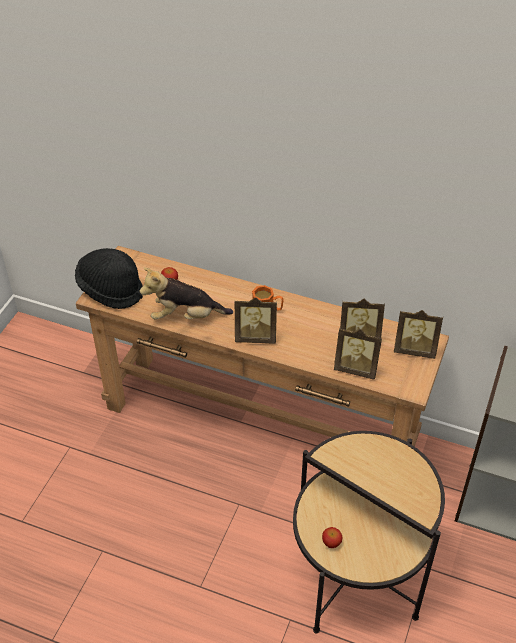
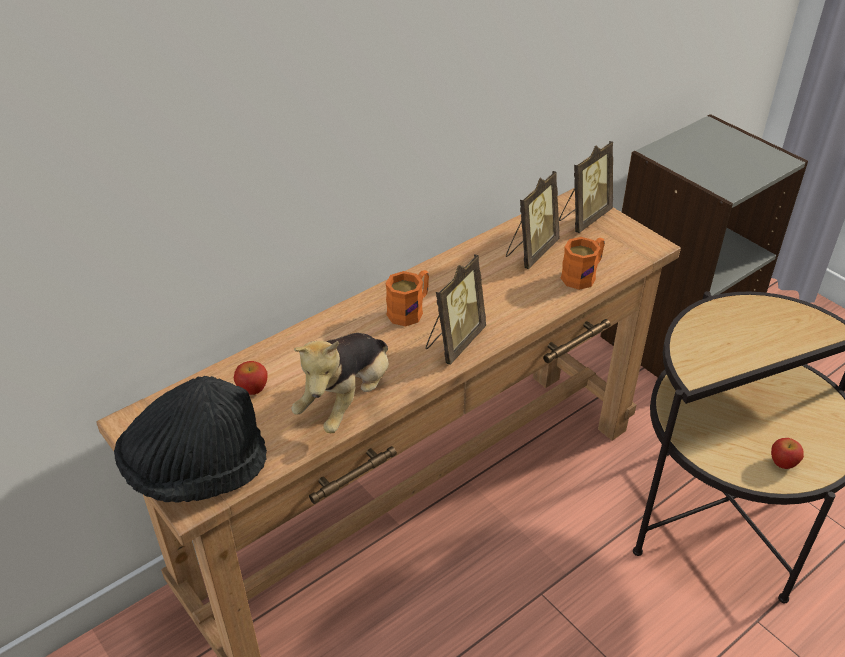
camera: 60 degrees left, 5 degrees down
picture frame [334,328,382,380] -> orange mug [561,237,605,290]

